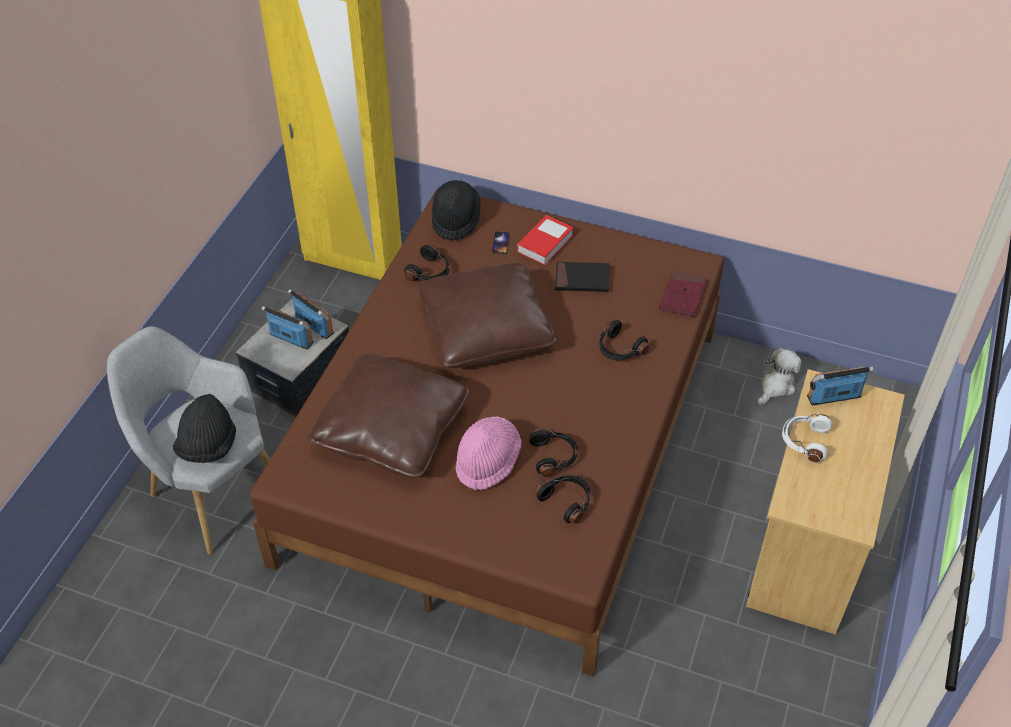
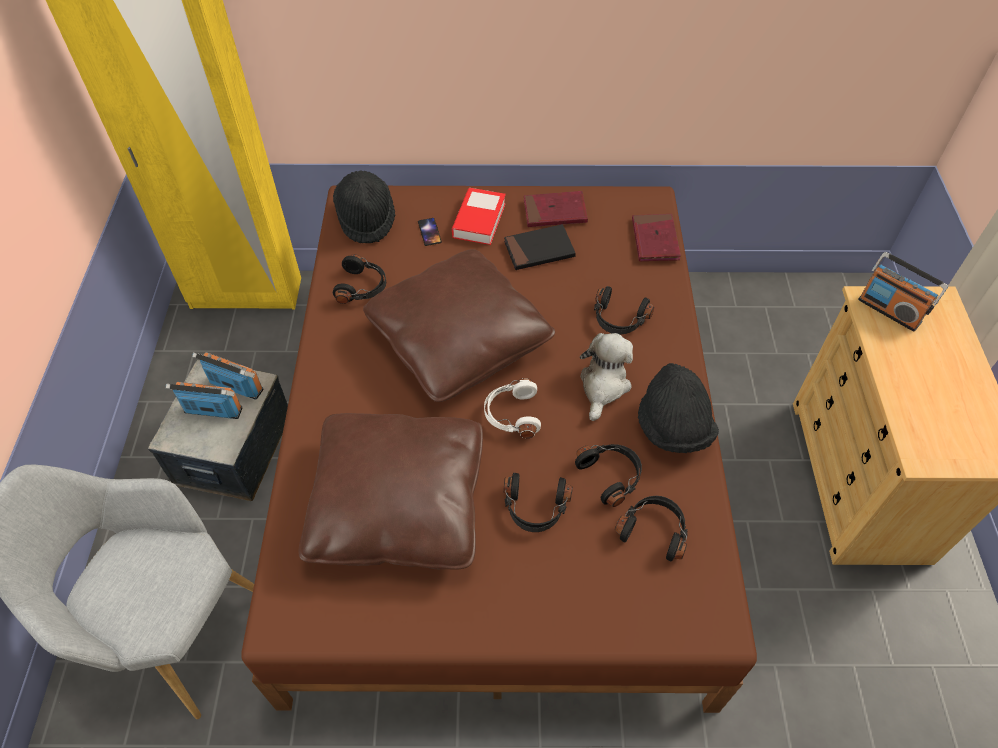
camera: 20 degrees left, 5 degrees up
black hat [173,394,236,463] -> black hat moved to [638,363,719,453]
pink hat [456,417,522,491] -> black headphones [504,473,573,532]
plush toy [758,348,802,405] -> plush toy moved to [580,333,633,421]
white headphones [782,414,832,462] -> white headphones moved to [484,378,541,438]
radio [807,366,874,405] -> radio turned 105 degrees counterclockwise [858,252,948,332]
none -> red book [524,191,588,227]

